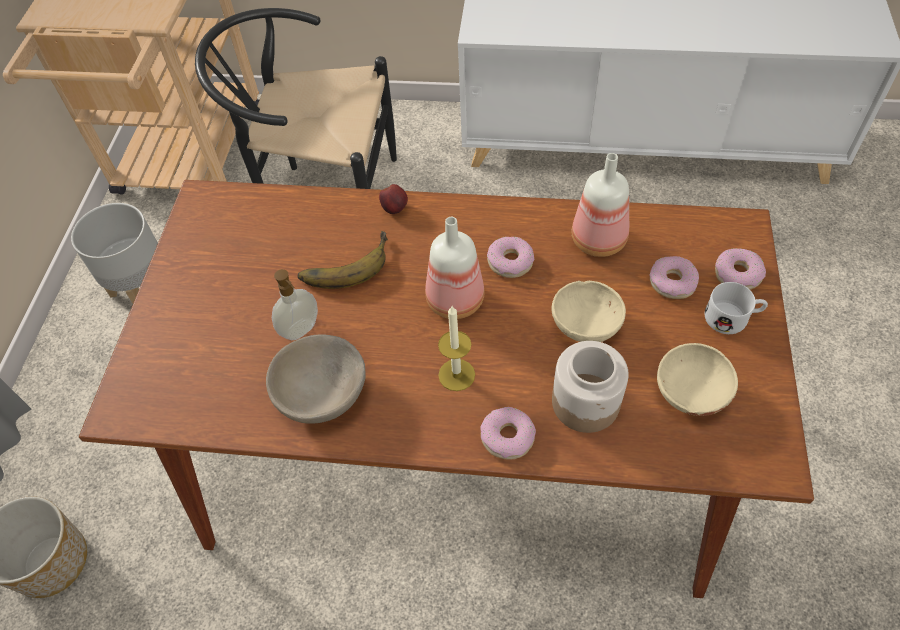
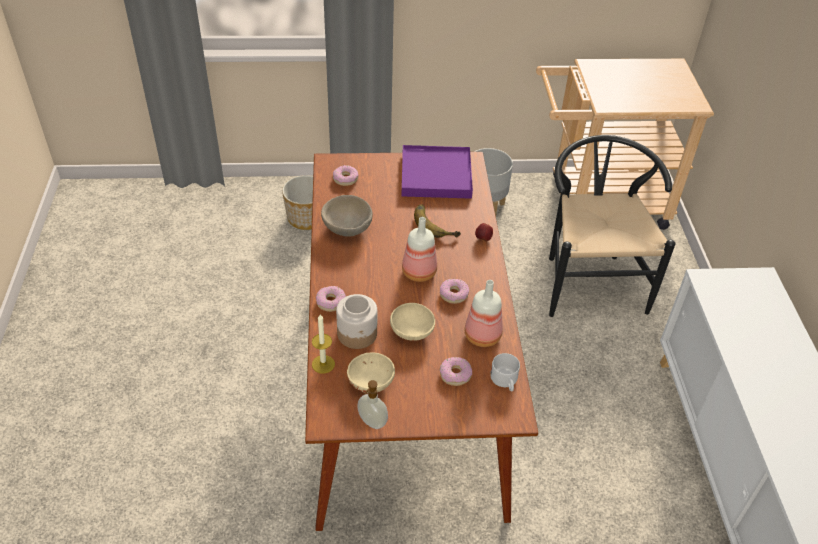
camera: 75 degrees right, 10 degrees down
soap dispenser [272,269,318,340] -> soap dispenser moved to [357,380,388,429]
candle [438,306,475,391] -> candle moved to [312,314,335,374]
white mug [705,282,768,334] -> white mug moved to [490,353,520,392]
donut [715,248,766,290] -> donut moved to [333,165,359,186]
none -> purple tray [401,145,473,199]

